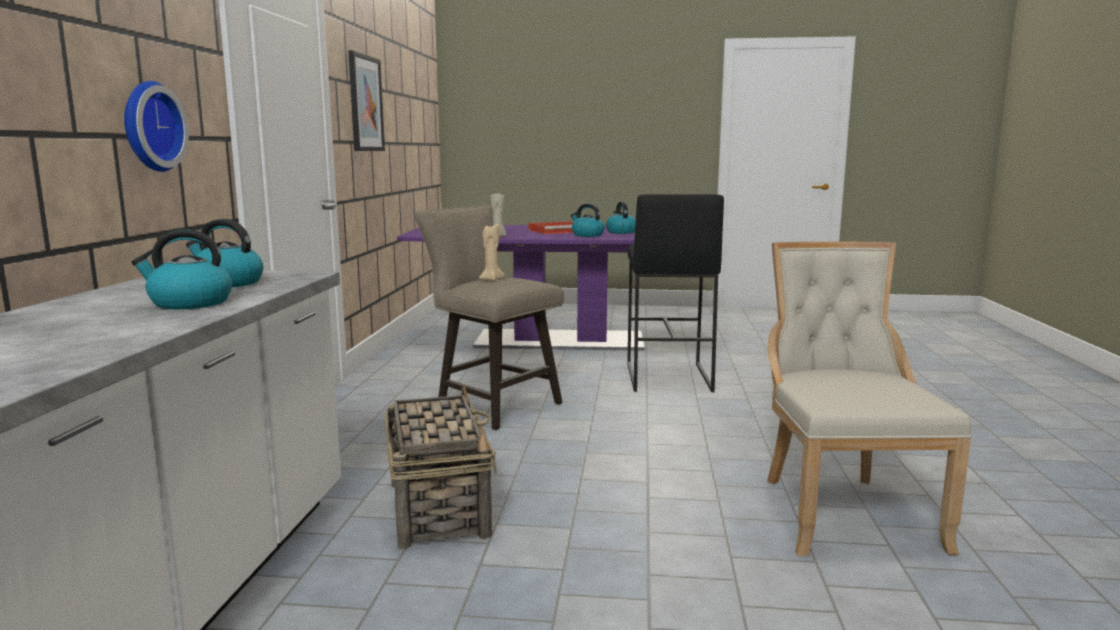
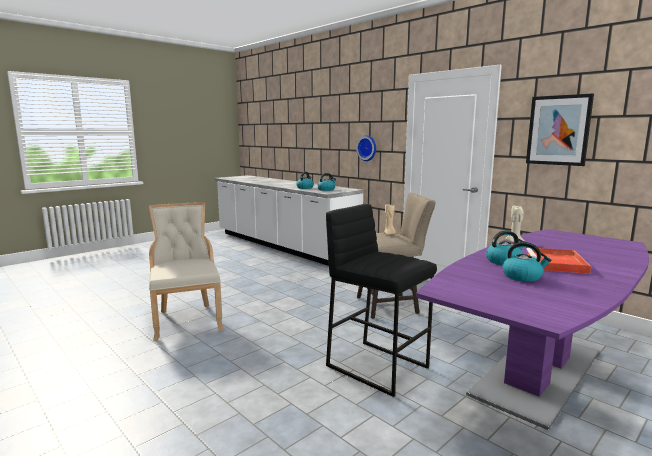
camera: 130 degrees right, 0 degrees up
basket [385,386,497,550] -> none
beige chair [767,242,972,556] -> beige chair turned 150 degrees counterclockwise [149,202,224,341]

